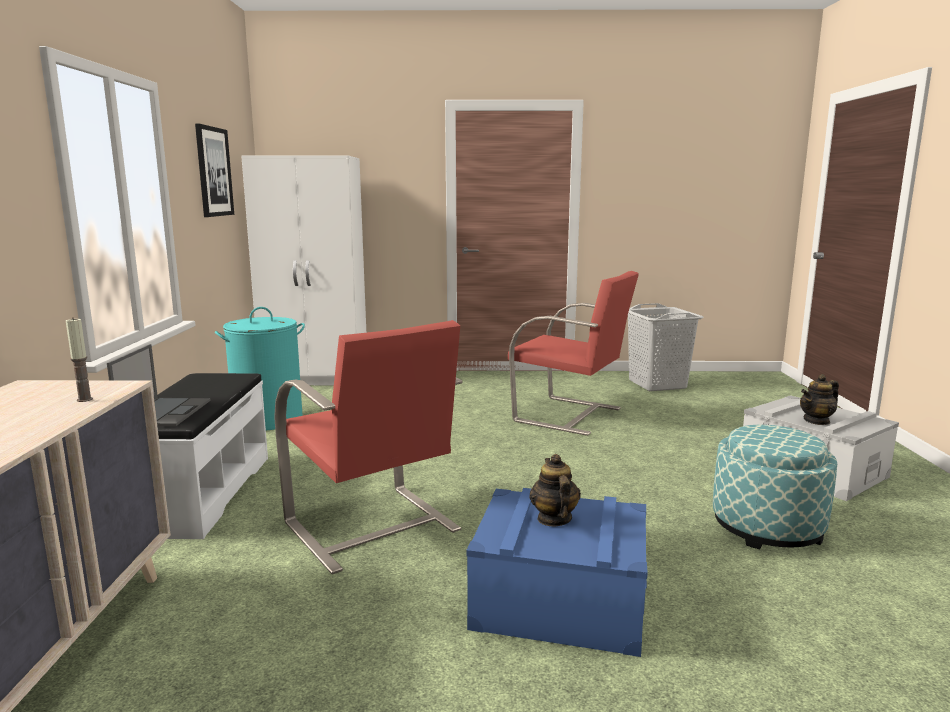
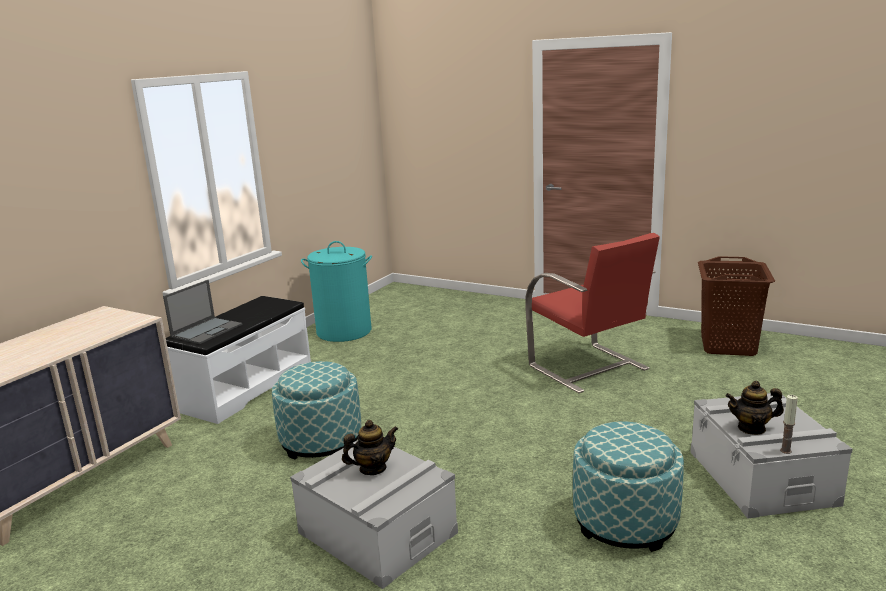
camera: 30 degrees right, 5 degrees up
candle [66,317,93,402] -> candle moved to [780,395,798,454]
picture [195,124,234,217] -> none
white wardrobe [241,156,366,385] -> none
red armchair [274,320,462,574] -> ottoman [272,361,361,459]
blue storage box [466,488,648,657] -> grey storage box [290,440,458,589]
teapot [529,454,581,526] -> teapot turned 45 degrees clockwise [342,420,398,475]
grey laundry basket [628,303,704,391] -> brown laundry basket [698,256,775,356]

